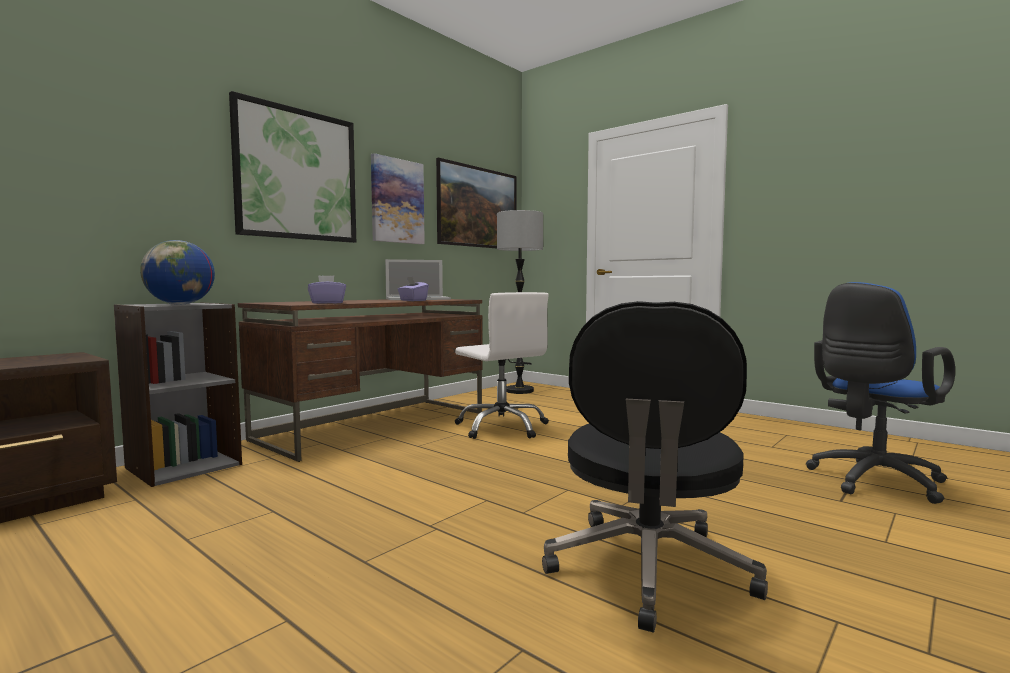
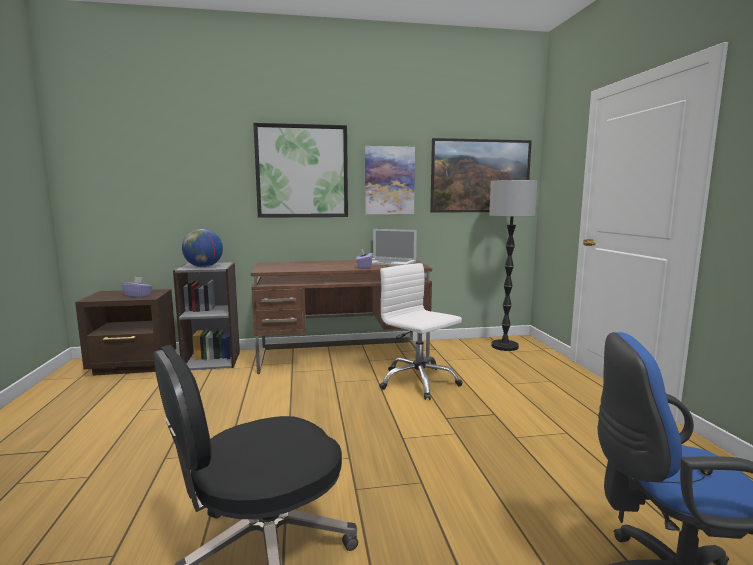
camera: 40 degrees right, 5 degrees up
purple tissue box [308,275,346,304] -> purple tissue box moved to [122,277,153,298]
white office chair [455,292,549,439] -> white office chair turned 135 degrees clockwise [379,263,462,400]

